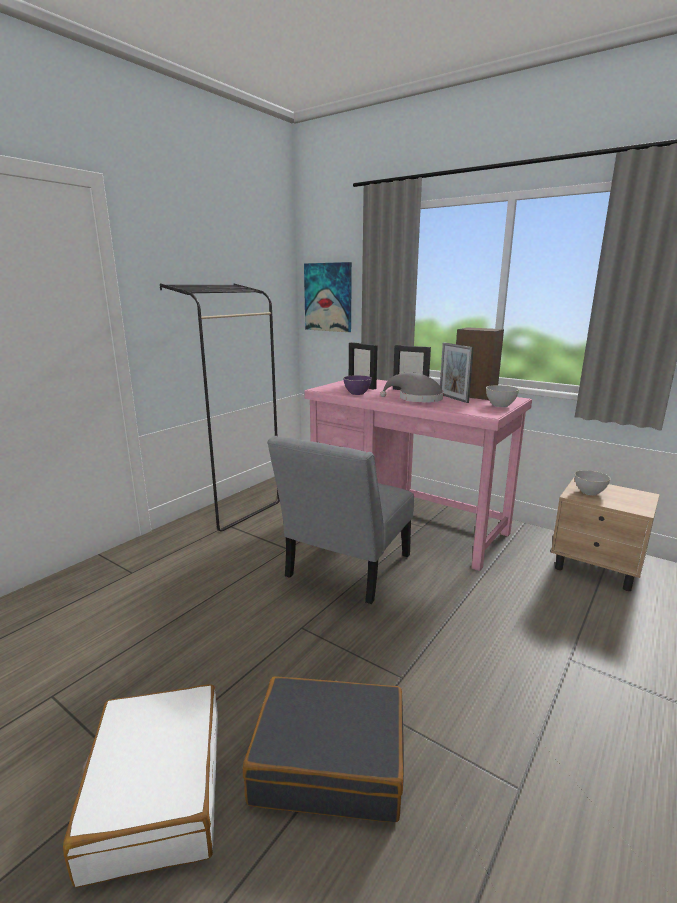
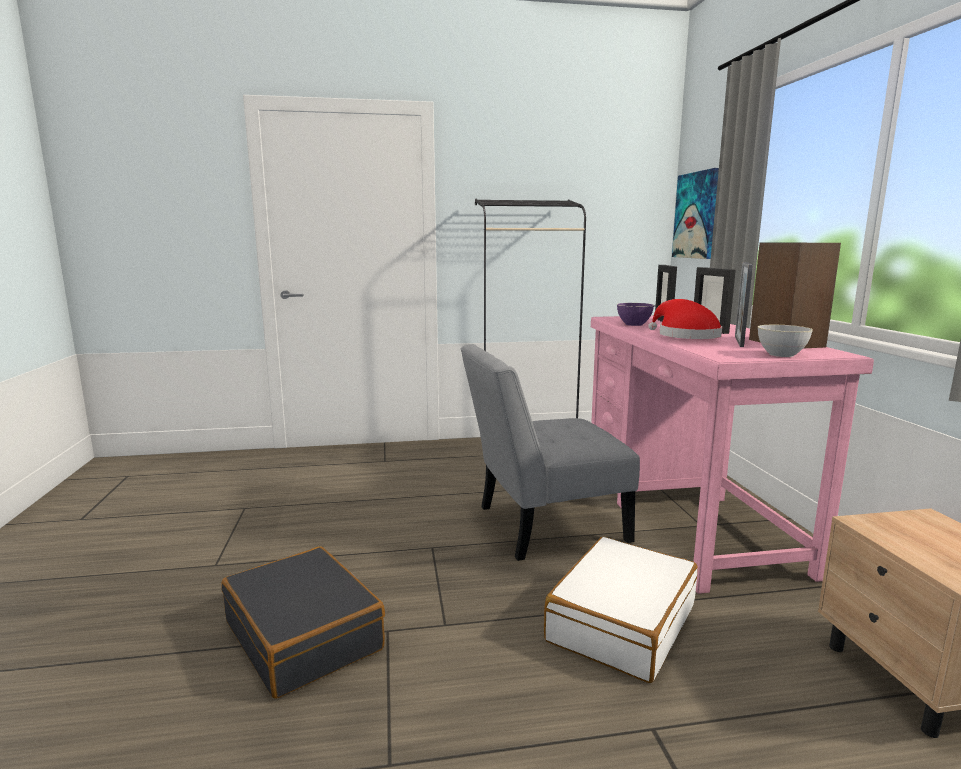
camera: 45 degrees right, 5 degrees down
white suitcase [63,684,218,888] -> white suitcase moved to [544,537,698,683]
grey hat [380,372,443,403] -> red hat [648,299,722,339]
grey bowl [575,470,611,495] -> none

